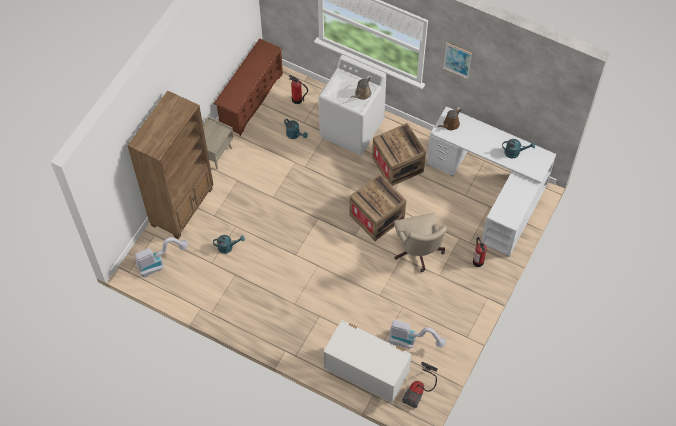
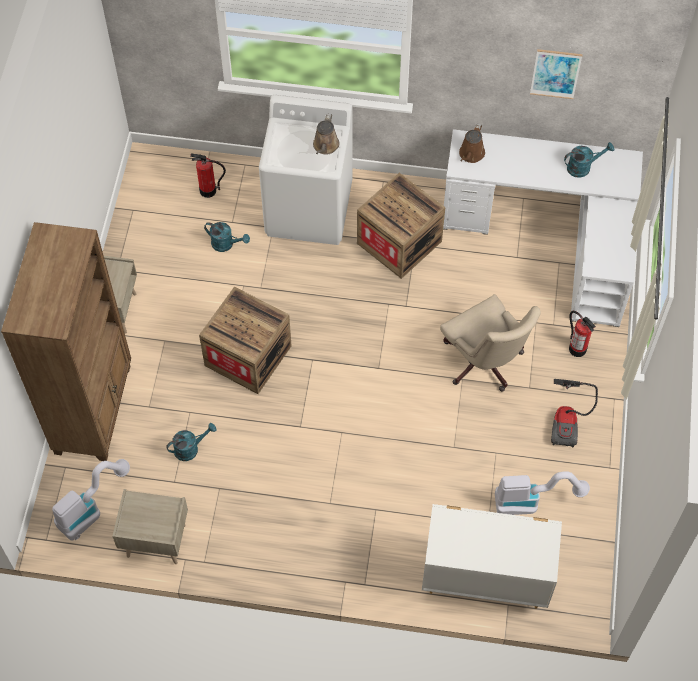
camera: 20 degrees left, 0 degrees up
brown shoe rack [214,38,283,136] -> none
crate [350,174,406,241] -> crate moved to [199,287,291,394]
vacuum cleaner [402,362,438,408] -> vacuum cleaner moved to [551,379,598,447]
picture [443,43,472,79] -> picture moved to [530,49,583,99]
none -> beige nightstand [112,489,188,564]

